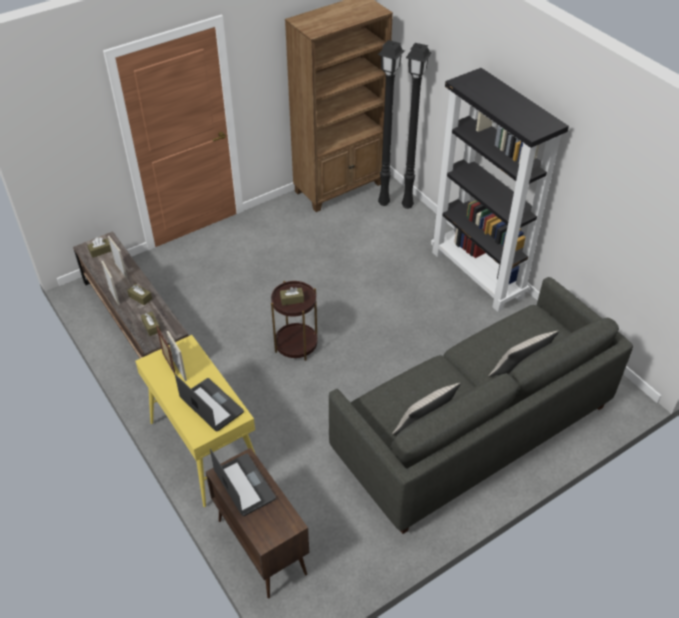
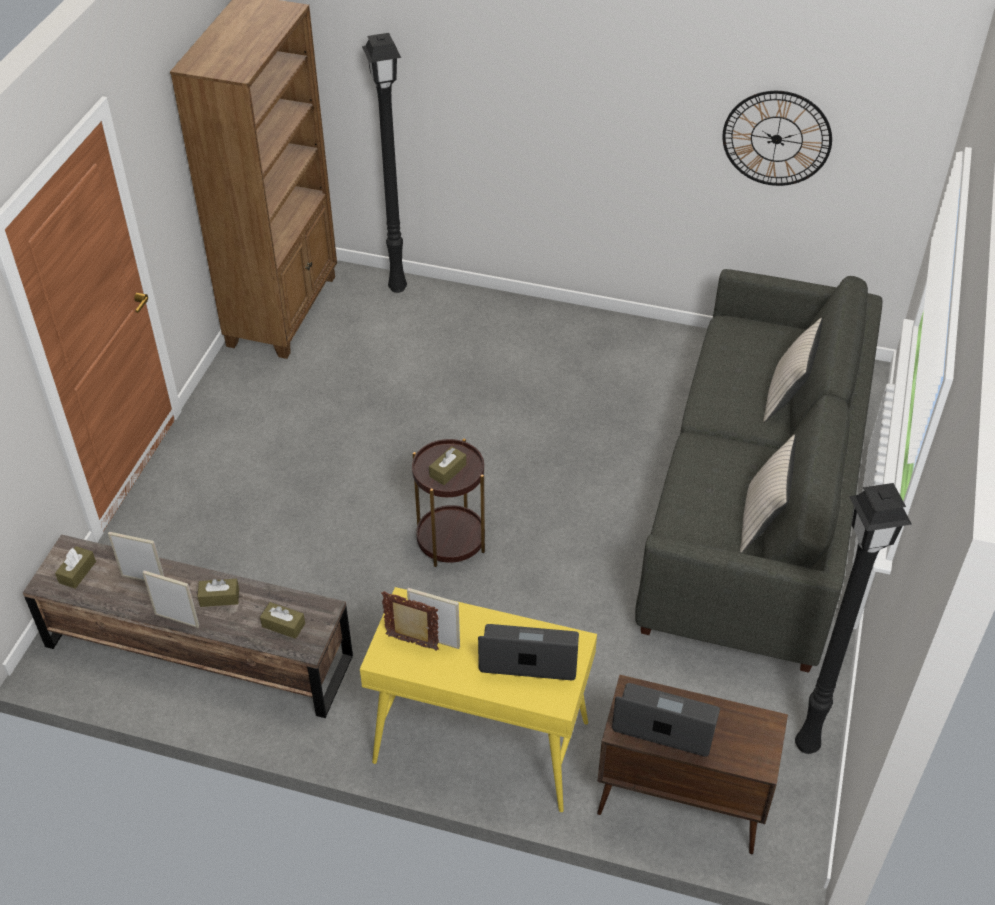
camera: 40 degrees left, 0 degrees up
black floor lamp [378,40,405,206] -> black floor lamp moved to [795,483,912,754]
black bookcase [431,68,569,312] -> none
none -> wall clock [722,91,832,186]

